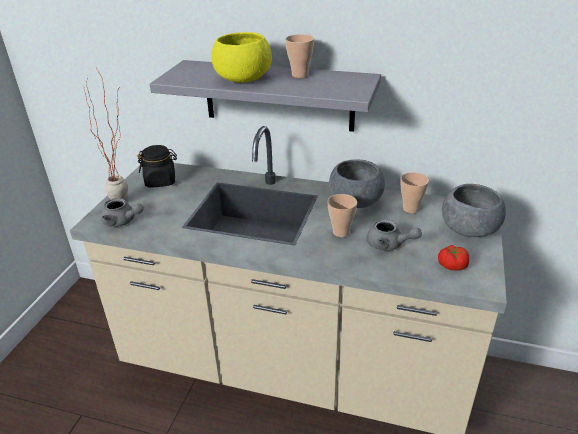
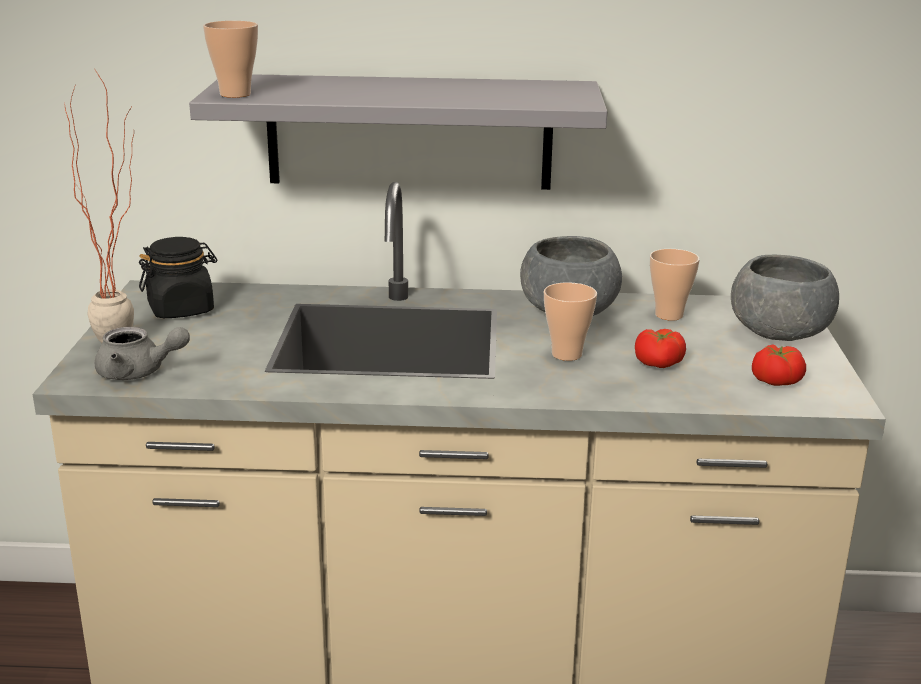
camera: 15 degrees left, 10 degrees down
yellow bowl [211,32,272,83] -> none
cup [285,34,314,78] -> cup moved to [203,21,258,98]
grey teapot [367,219,422,251] -> tomato [635,329,686,368]

